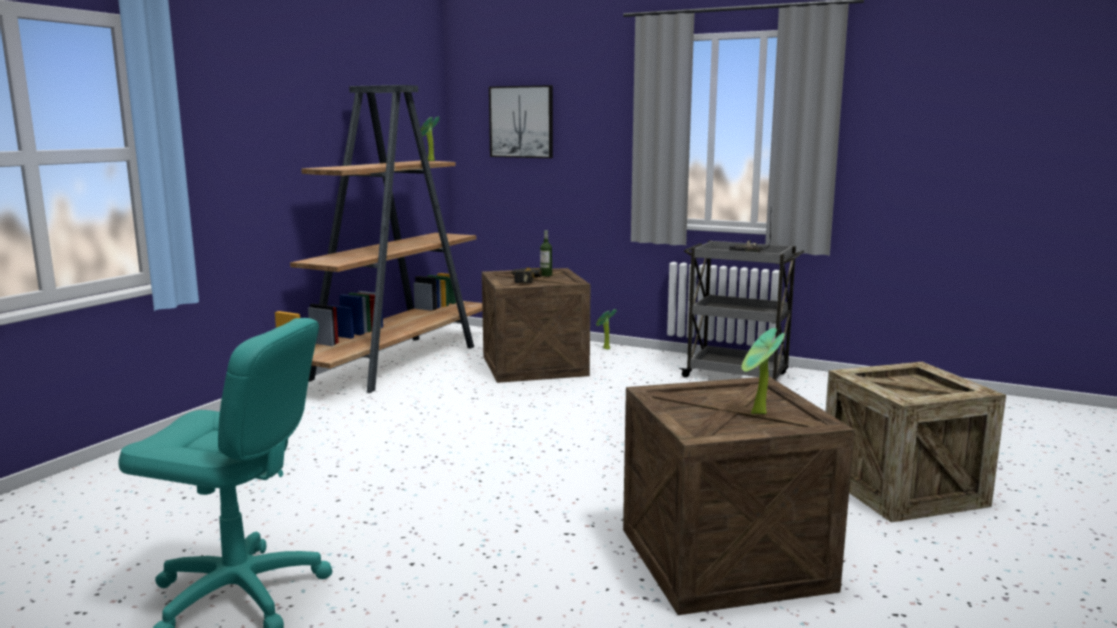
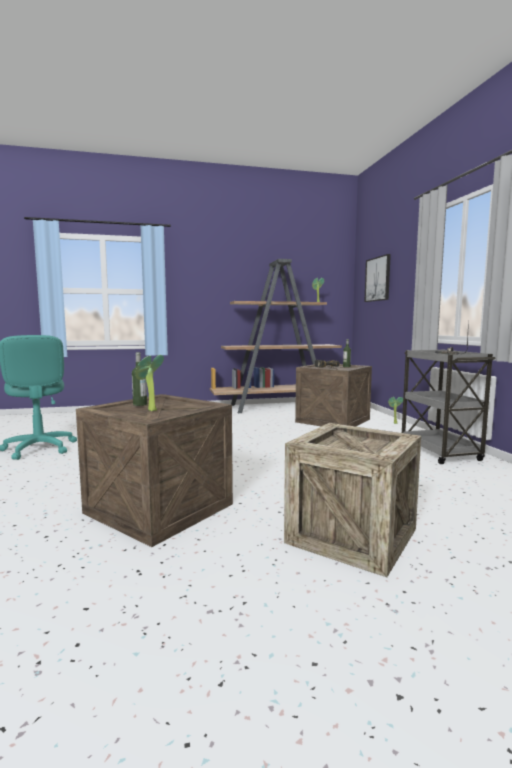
camera: 50 degrees right, 5 degrees down
none -> bottle [132,352,147,406]

